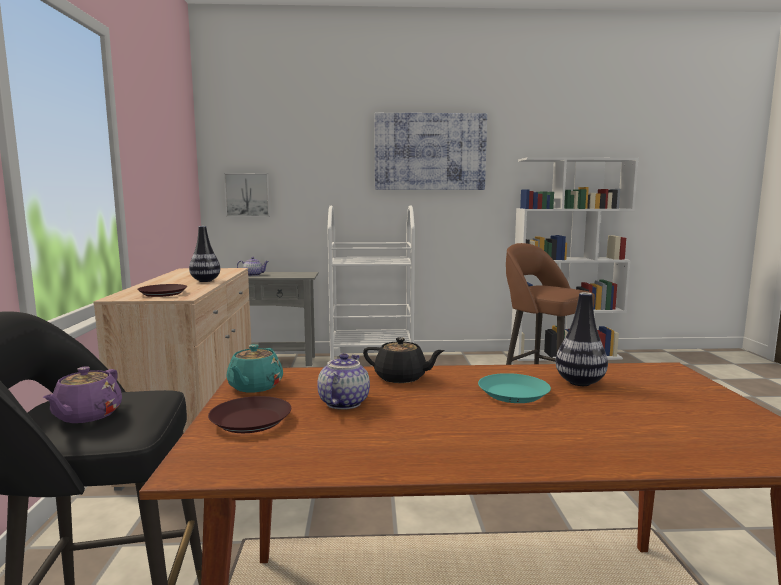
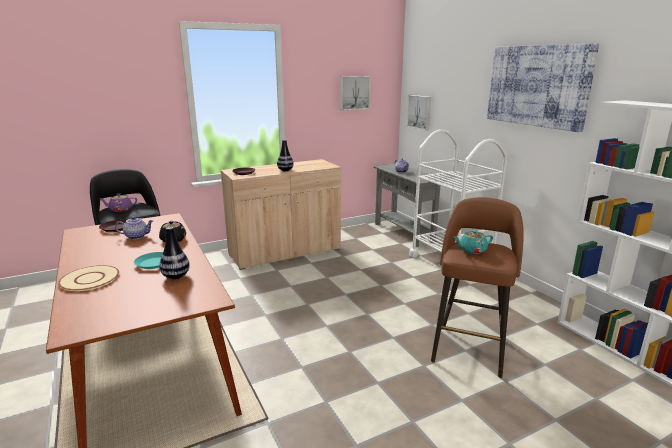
camera: 65 degrees right, 10 degrees up
turquoise teapot [226,344,283,392] -> turquoise teapot moved to [454,230,493,254]
none -> beige plate [58,265,119,291]
none -> picture [340,76,370,110]

